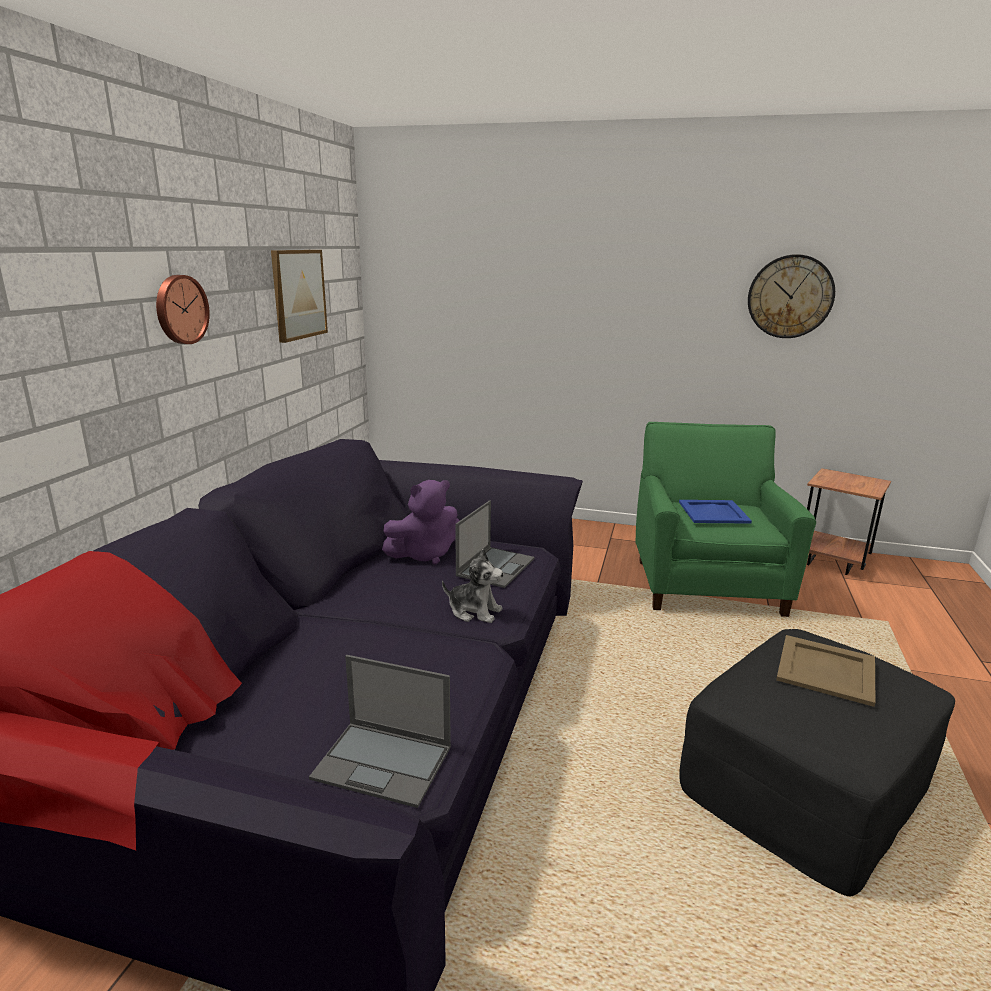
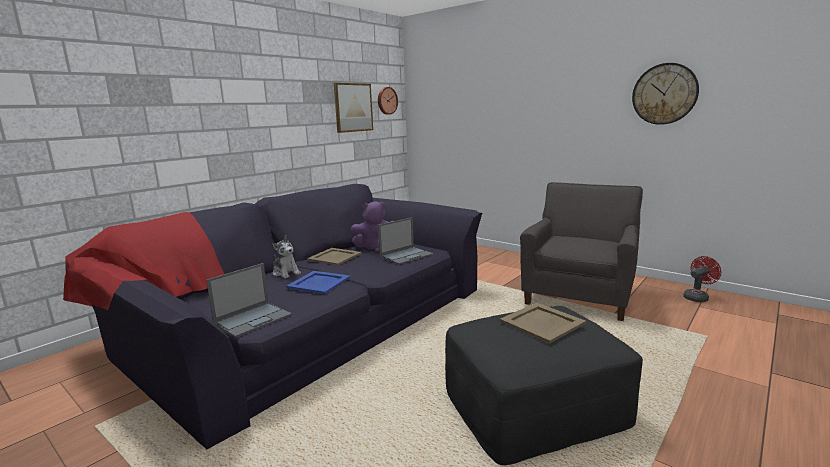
camera: 25 degrees right, 5 degrees down
wall clock [156,275,210,344] -> wall clock moved to [378,87,398,115]
laptop [309,655,451,808] -> laptop turned 90 degrees counterclockwise [206,263,292,338]
plush toy [442,549,503,623] -> plush toy moved to [272,235,301,279]
green armchair [636,422,816,617] -> grey armchair [520,182,643,321]
blue tray [679,500,752,524] -> blue tray moved to [286,271,350,294]
brown side table [807,468,891,575] -> red fan [683,256,721,302]
none -> beige tray [307,248,362,265]

